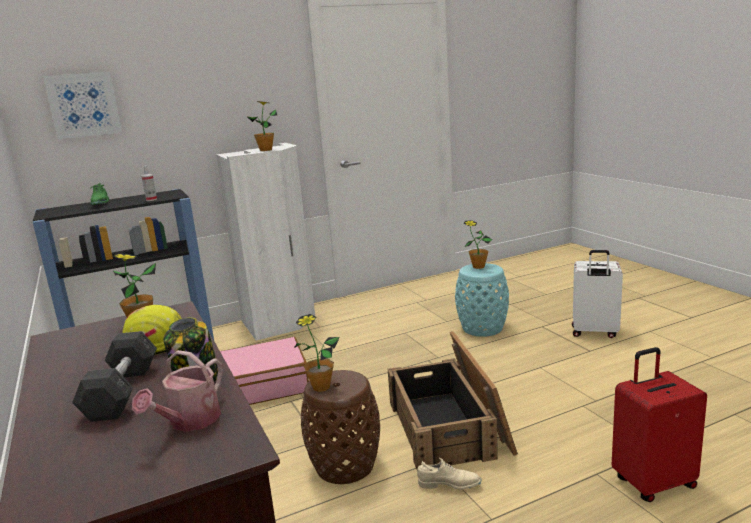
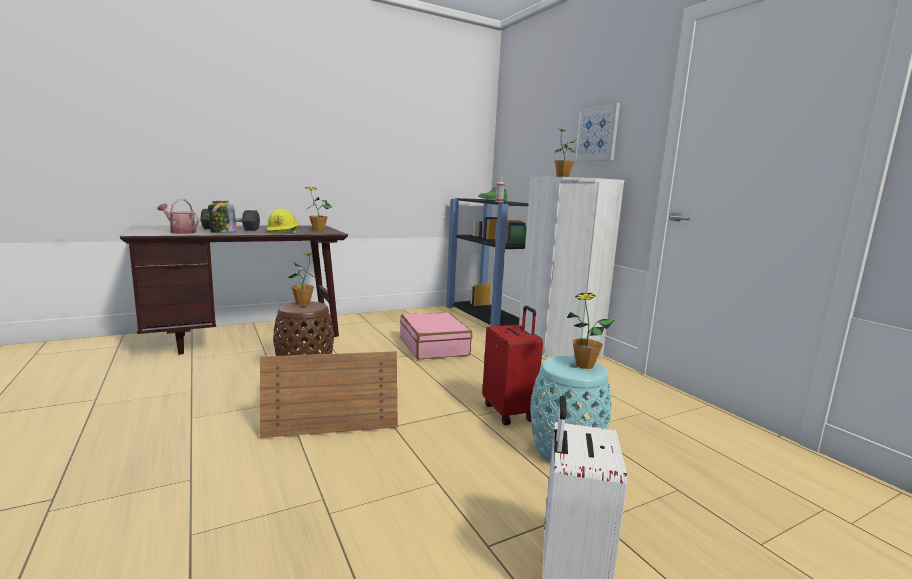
camera: 85 degrees right, 5 degrees down
picture [43,72,122,139] -> picture moved to [573,103,620,161]
beige shoe [417,458,482,489] -> none
red suitcase [612,347,707,502] -> red suitcase moved to [482,306,543,425]

